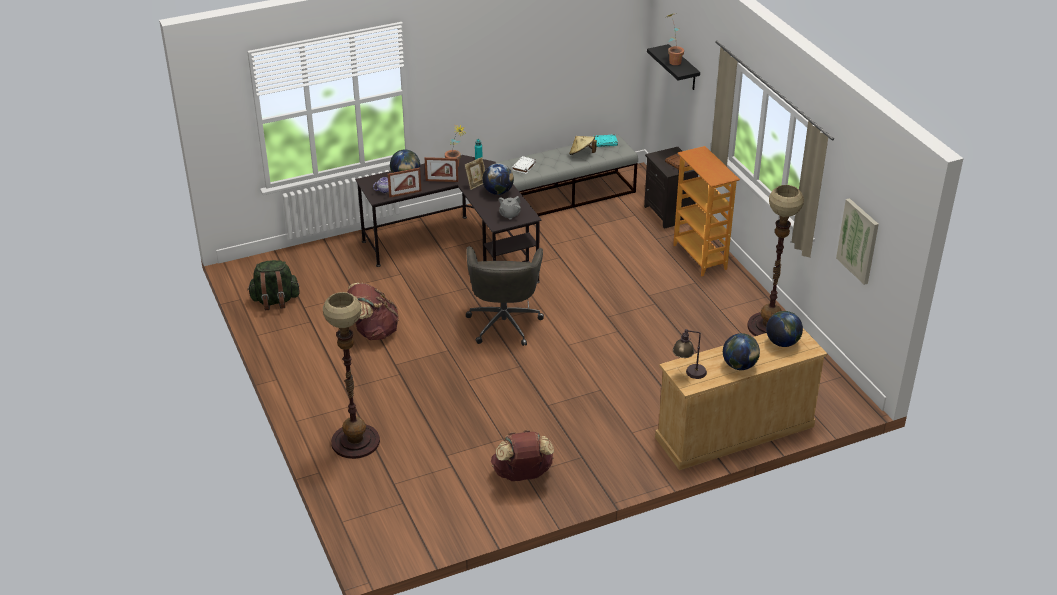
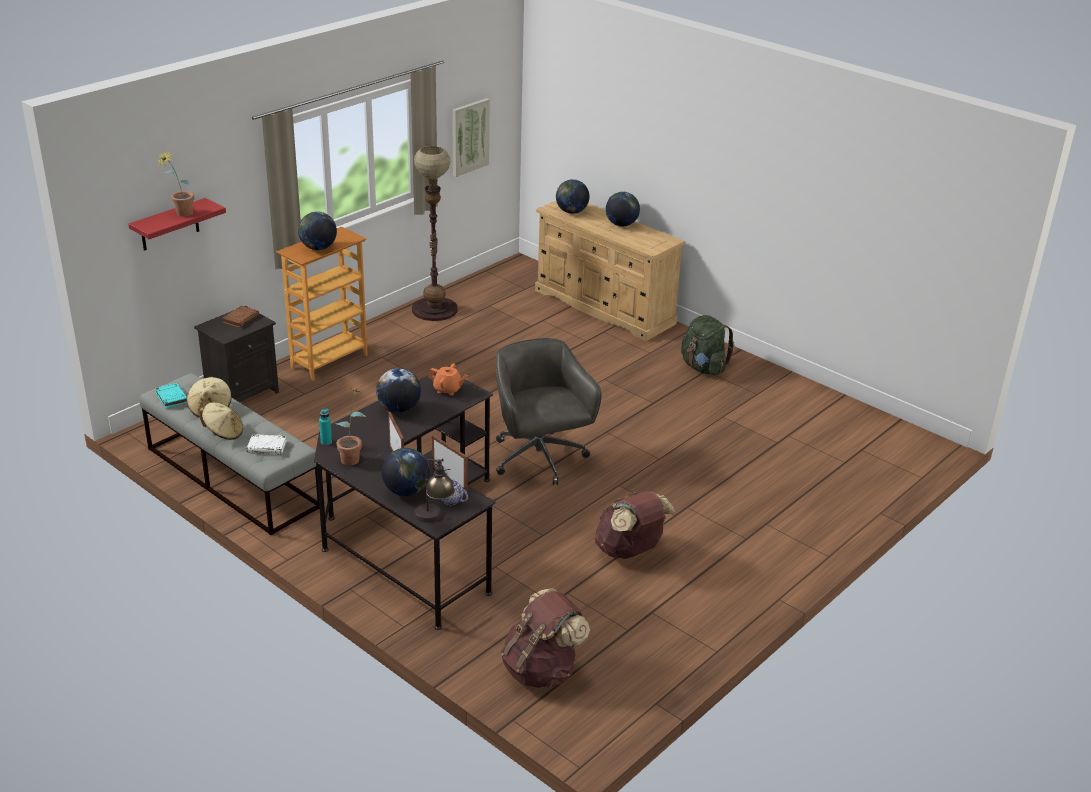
camera: 115 degrees left, 5 degrees down
green backpack [247,260,300,310] -> green backpack moved to [681,315,734,375]
floor lamp [323,292,380,459] -> none
picture frame [465,157,485,190] -> none
grey office chair [466,246,544,346] -> grey office chair turned 90 degrees counterclockwise [496,338,601,485]
brown backpack [491,430,554,481] -> brown backpack moved to [501,588,590,688]
grey teapot [499,196,521,220] -> orange teapot [429,364,468,395]
black shelf [647,44,700,90] -> red shelf [129,198,226,251]
table lamp [673,329,707,379] -> table lamp moved to [414,458,455,523]
none -> beige hat [199,402,243,440]
none -> globe [298,211,337,250]

